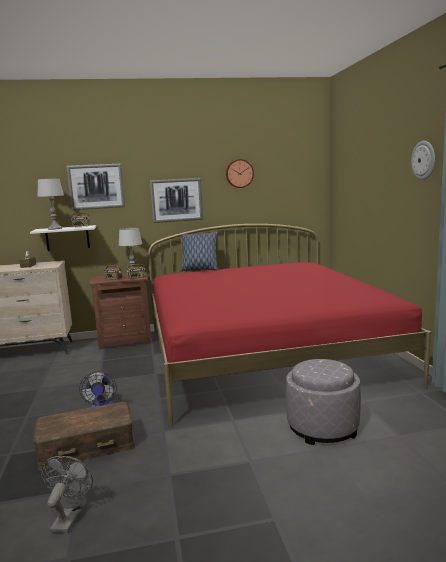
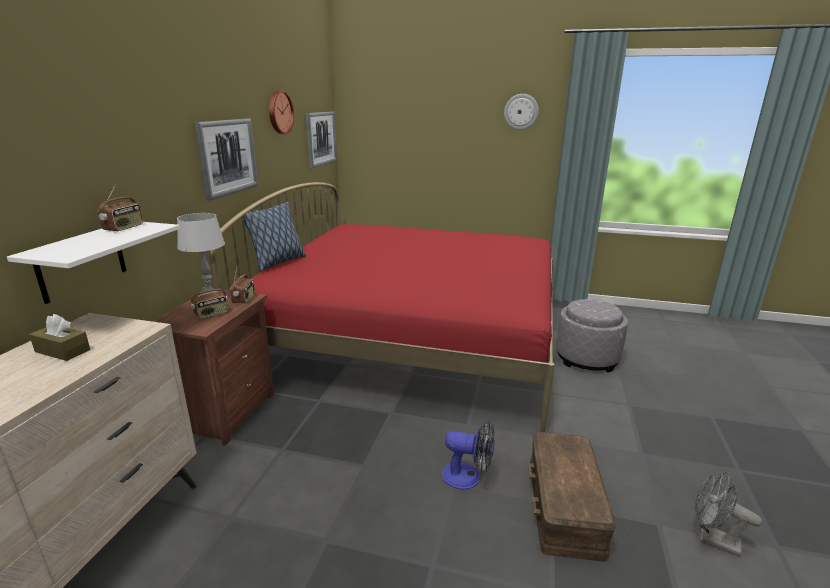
camera: 65 degrees left, 10 degrees up
grey table lamp [37,178,64,230] -> none
picture [66,164,125,210] -> picture moved to [306,111,337,168]

